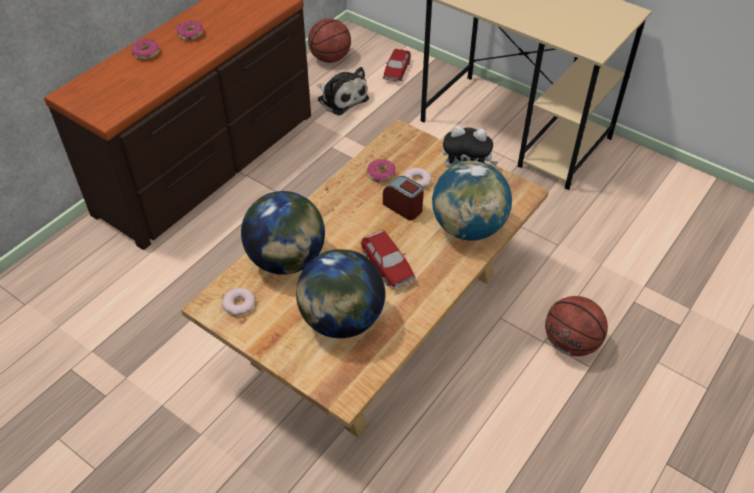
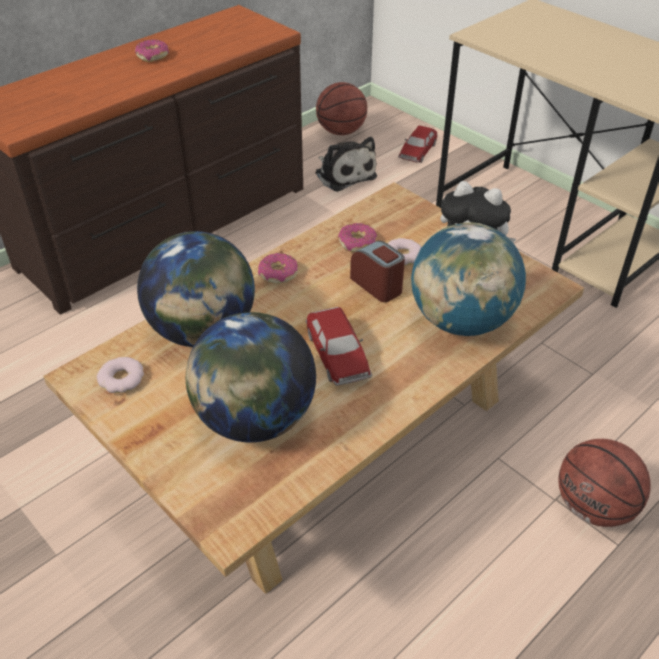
camera: 10 degrees right, 5 degrees down
donut [131,39,159,59] -> donut moved to [258,253,298,284]

